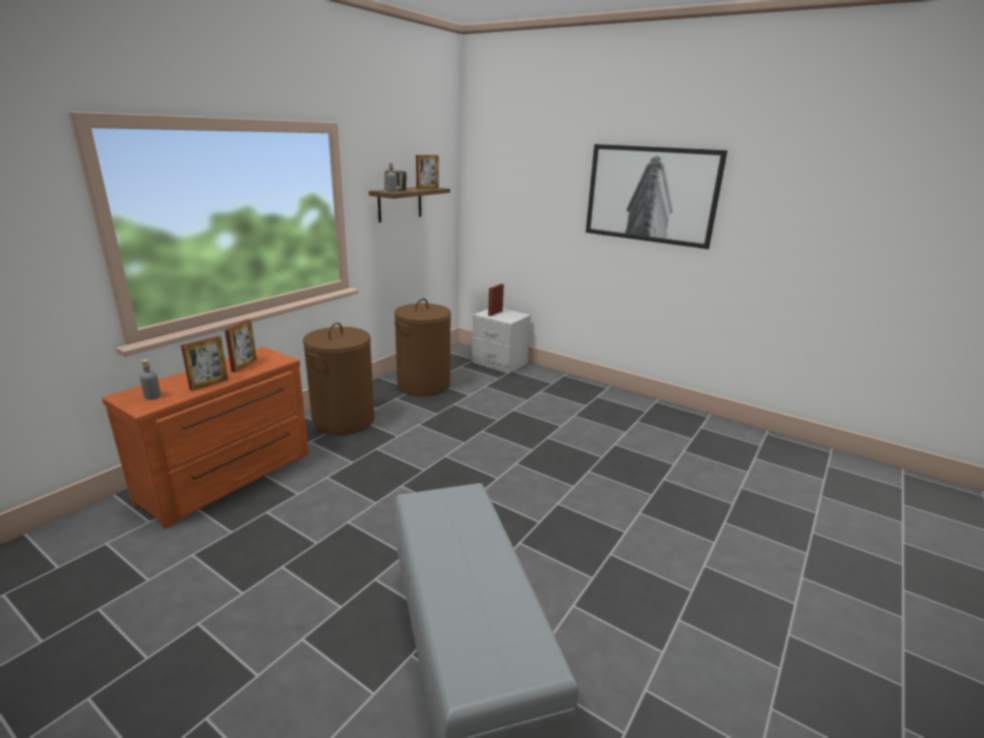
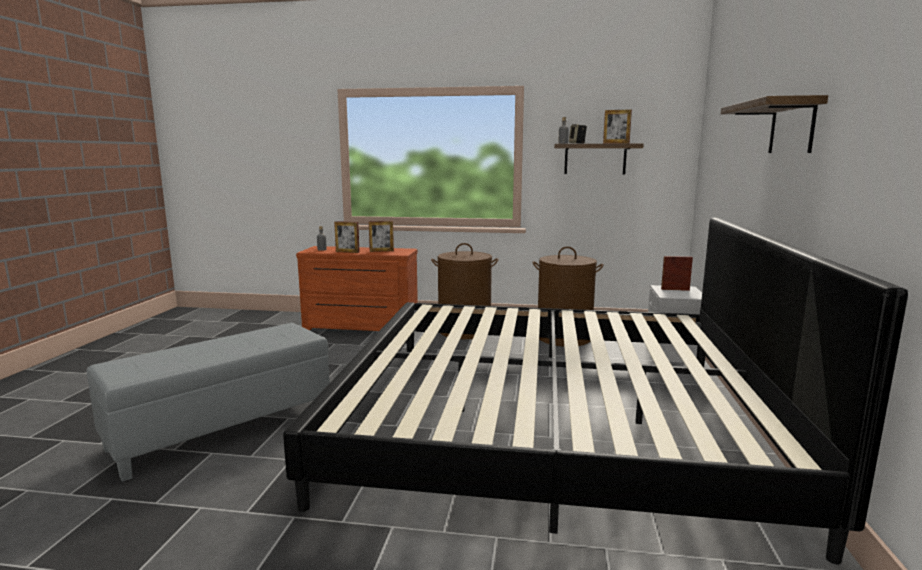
camera: 65 degrees right, 10 degrees down
picture [586,144,728,249] -> shelf [721,95,828,153]
none -> bed [283,218,908,564]

